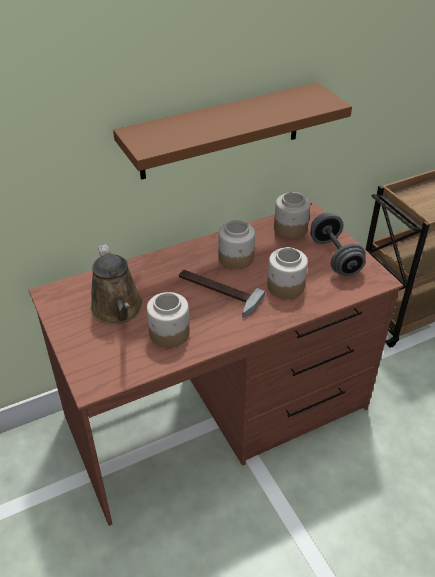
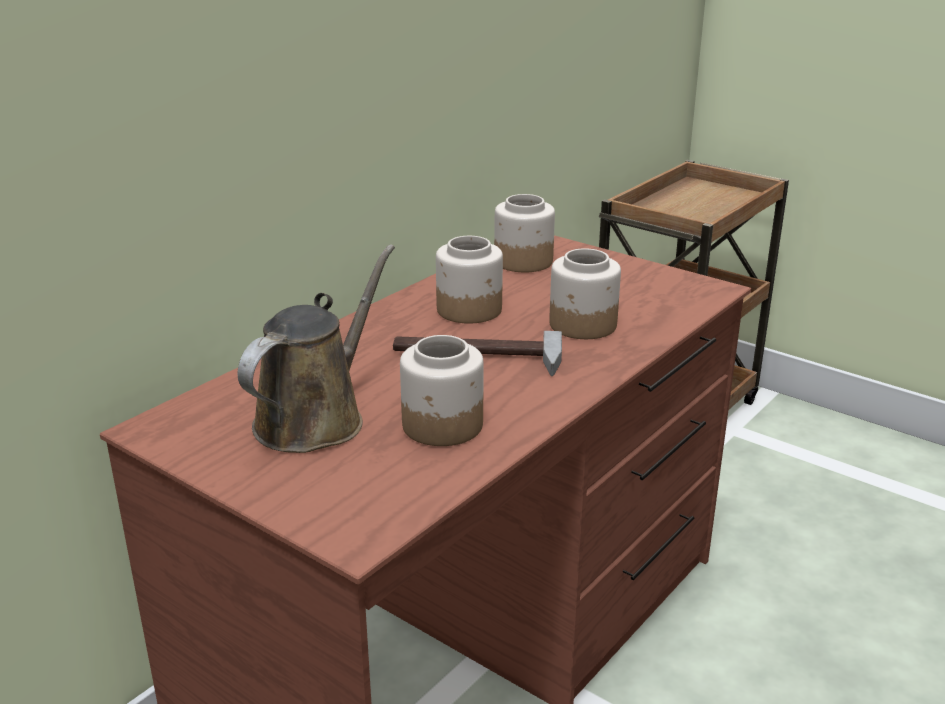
camera: 25 degrees left, 15 degrees down
brown watering can [90,244,142,324] -> brown watering can turned 105 degrees counterclockwise [238,244,395,453]
brown shelf [113,82,352,180] -> none
grey dumbbell [310,213,366,276] -> none

